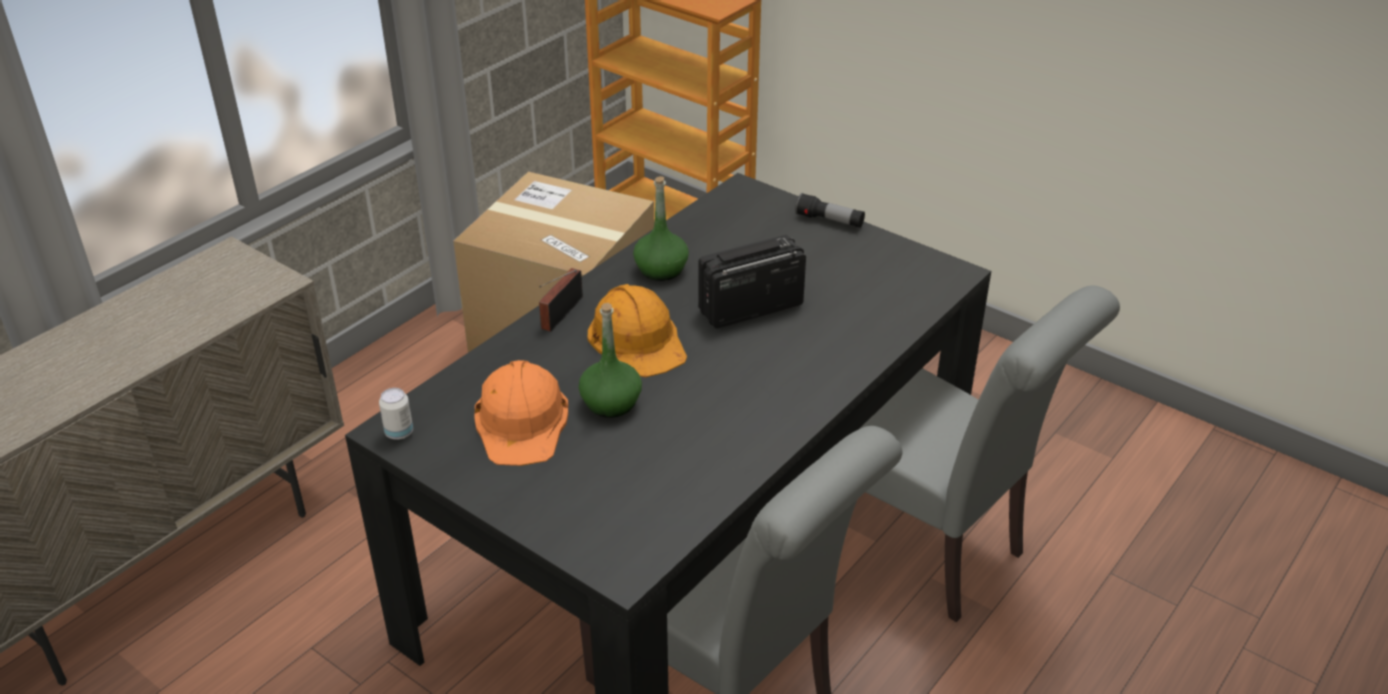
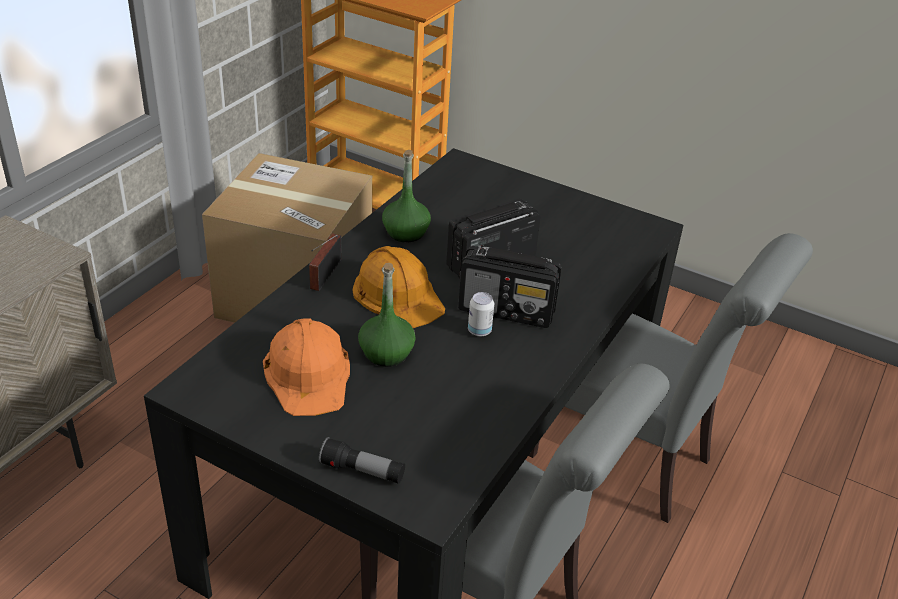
camera: 10 degrees left, 0 degrees up
can [379,388,413,440] -> can moved to [468,292,494,337]
flashlight [795,193,865,228] -> flashlight moved to [319,437,405,484]
none -> radio [458,245,562,328]

